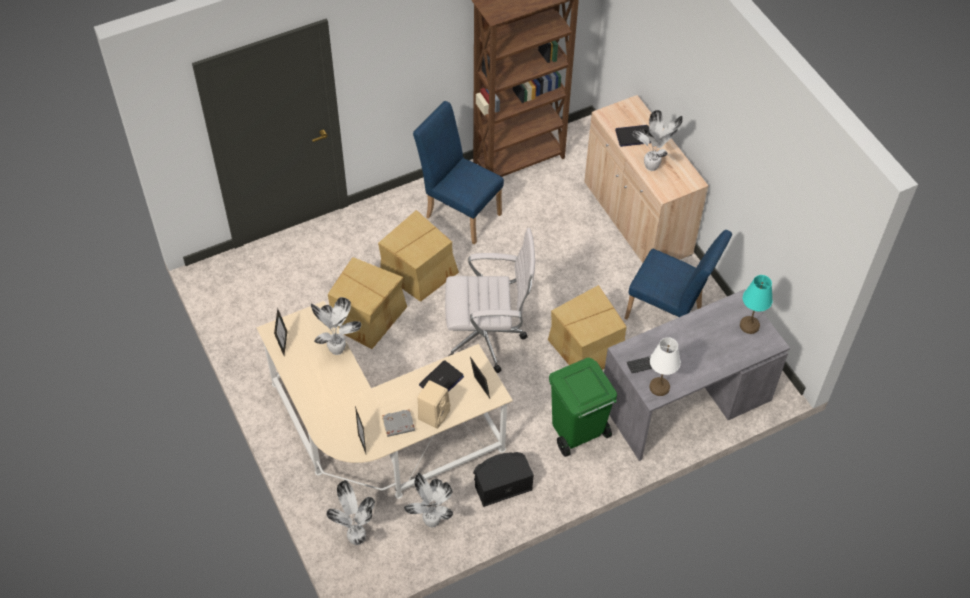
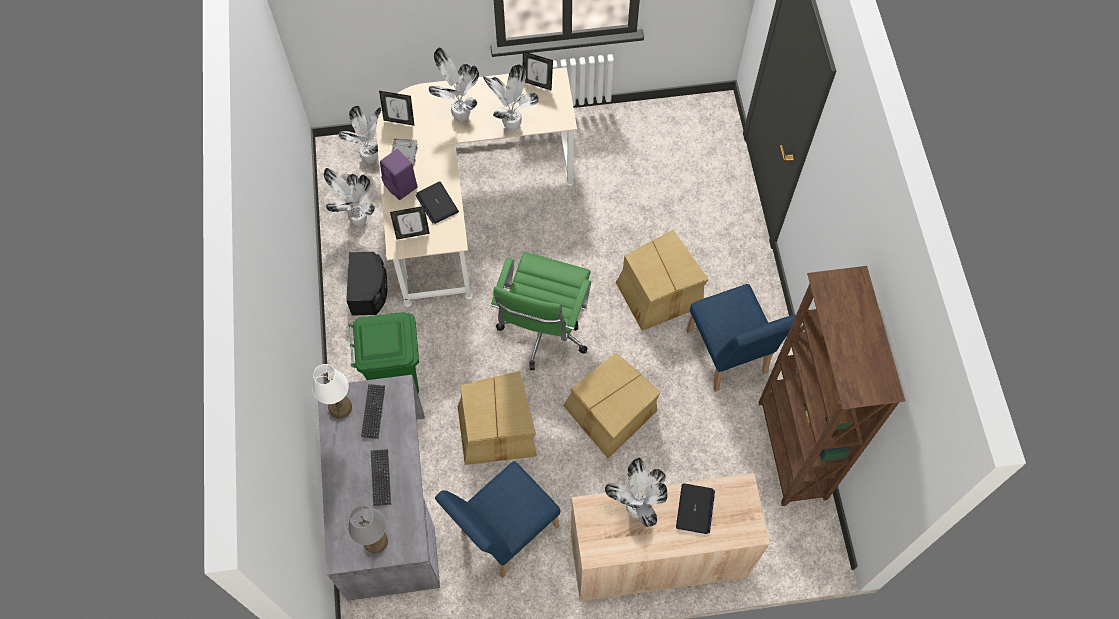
camera: 110 degrees right, 10 degrees up
cardboard box [328,257,407,349] -> cardboard box moved to [563,353,661,458]
blue chair [413,101,504,244] -> blue chair turned 105 degrees clockwise [686,284,796,392]
beige speaker [418,380,450,429] -> purple speaker [380,149,418,200]
white office chair [445,228,535,373] -> green office chair [491,252,591,370]
turquoise table lamp [740,275,773,334] -> grey table lamp [348,505,388,554]
none -> keyboard [371,449,391,506]
none -> potted plant [429,47,479,122]

